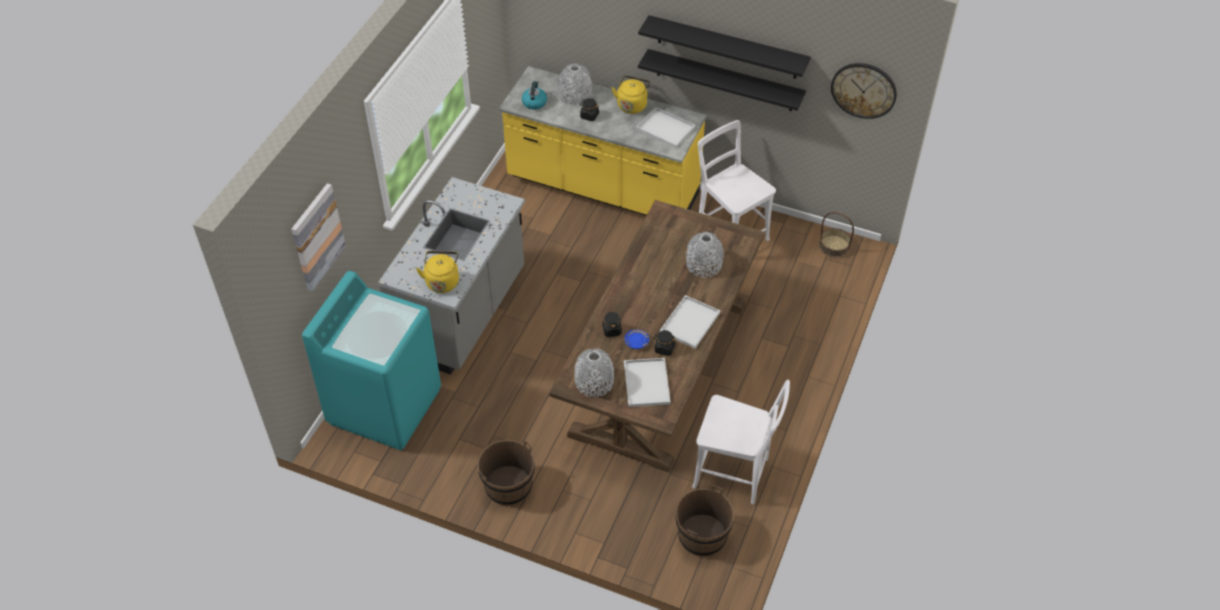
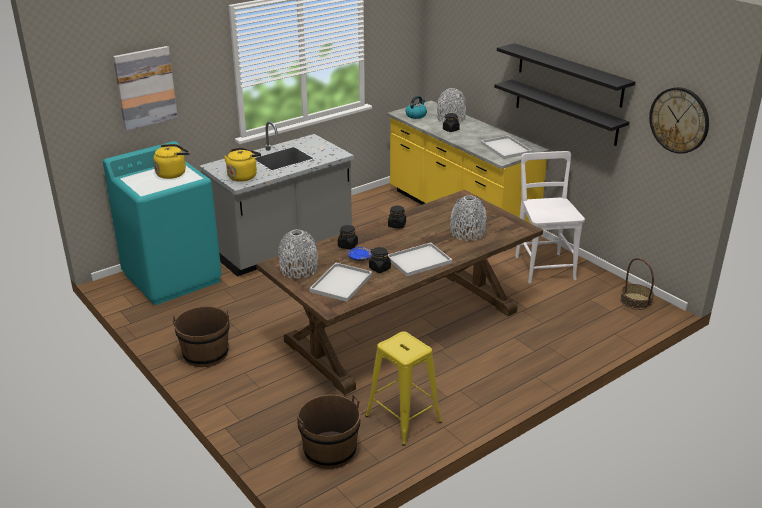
camera: 30 degrees right, 20 degrees down
yellow kettle [612,75,651,114] -> yellow kettle moved to [153,144,190,179]
white chair [692,380,790,504] -> yellow stool [365,331,442,446]
none -> black jar [388,206,406,228]

